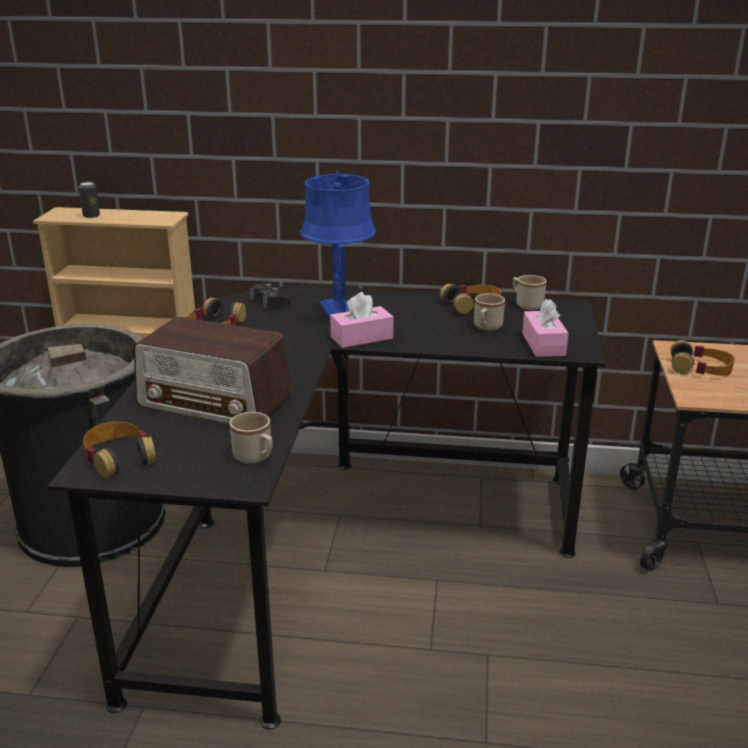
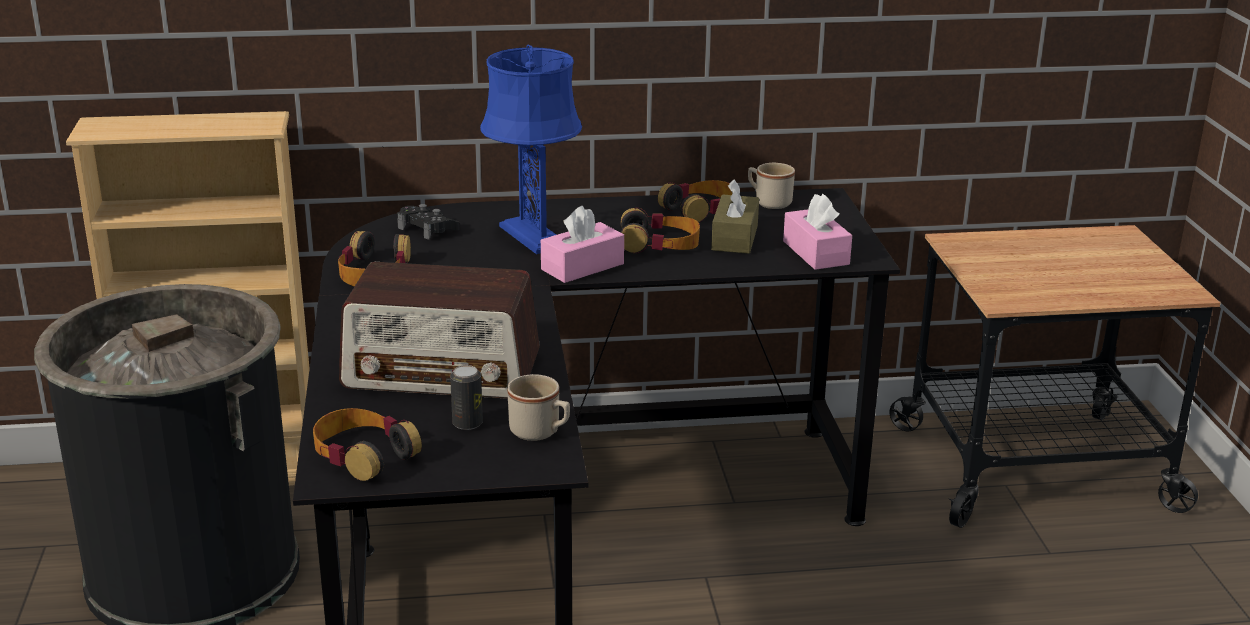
camera: 15 degrees left, 0 degrees up
can [79,182,100,218] -> can moved to [450,365,483,430]
beige mug [474,293,505,331] -> brown tissue box [711,180,759,254]
headphones [671,340,735,376] -> headphones moved to [621,208,700,253]

